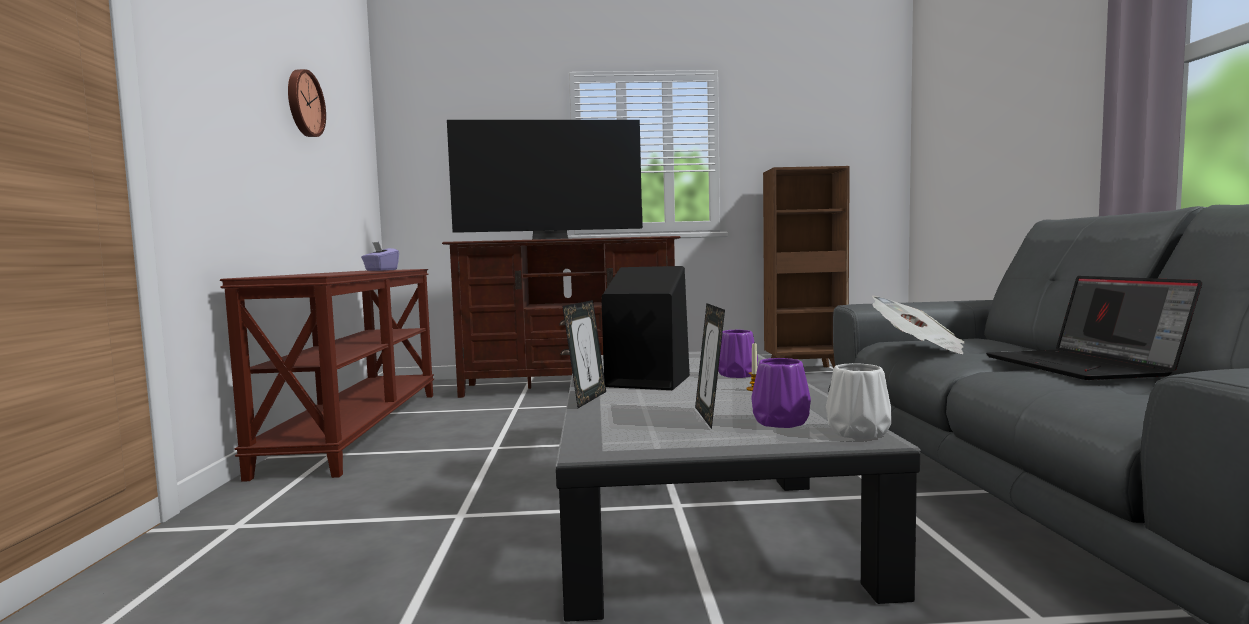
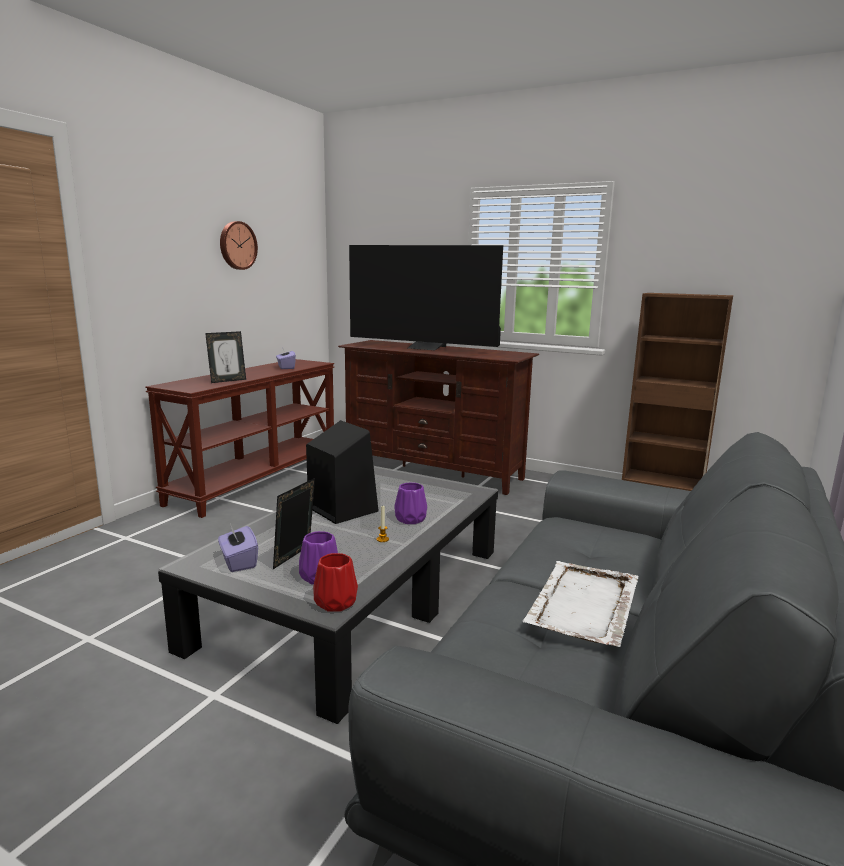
camera: 30 degrees right, 10 degrees up
picture frame [562,300,606,408] -> picture frame moved to [205,331,246,383]
white vase [826,363,892,439] -> red vase [313,553,358,612]
newspaper [872,296,965,354] -> none
laptop [986,276,1202,380] -> white tray [523,561,639,647]
none -> purple tissue box [218,524,258,572]

